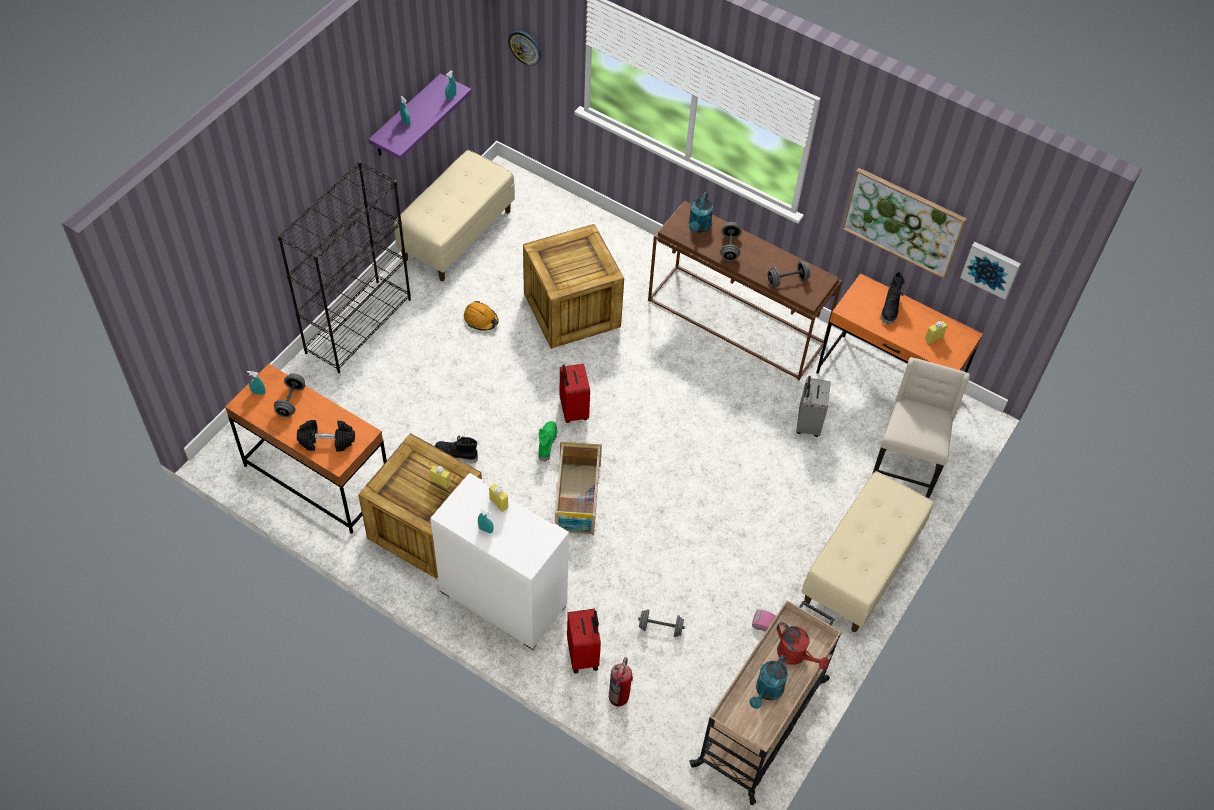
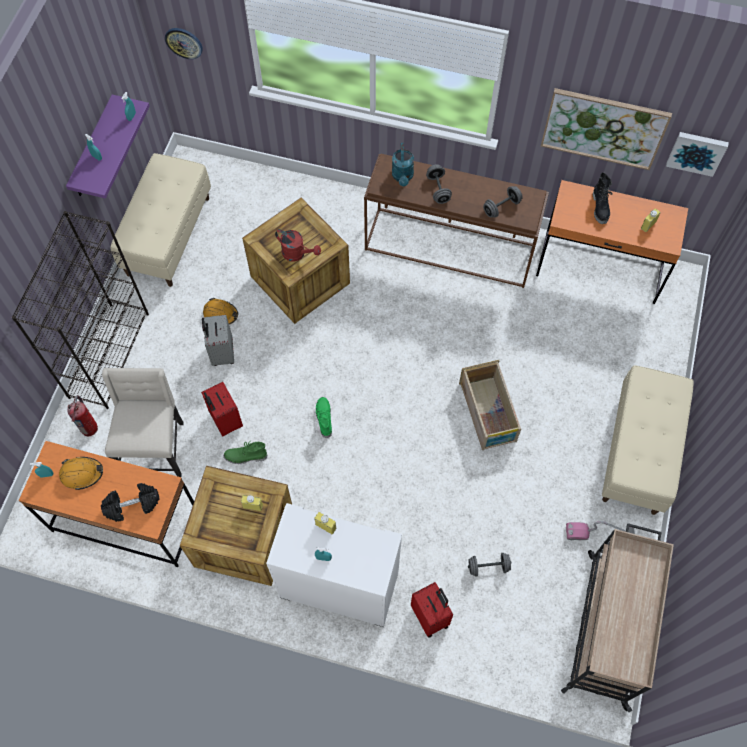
camera: 15 degrees left, 10 degrees up
grey dumbbell [274,373,305,417] -> orange hard hat [59,457,103,490]
black boot [435,436,478,463] -> green boot [223,442,267,464]
crate [555,442,602,535] -> crate moved to [459,360,521,450]
red suitcase [559,363,590,423] -> red suitcase moved to [201,382,243,437]
fire extinguisher [608,657,633,707] -> fire extinguisher moved to [67,395,98,436]
turquoise watering can [750,655,788,709] -> none
red watering can [777,622,829,670] -> red watering can moved to [275,229,321,262]
grey suitcase [796,376,831,437] -> grey suitcase moved to [202,315,234,366]
beige chair [872,357,970,498] -> beige chair moved to [102,368,184,477]

